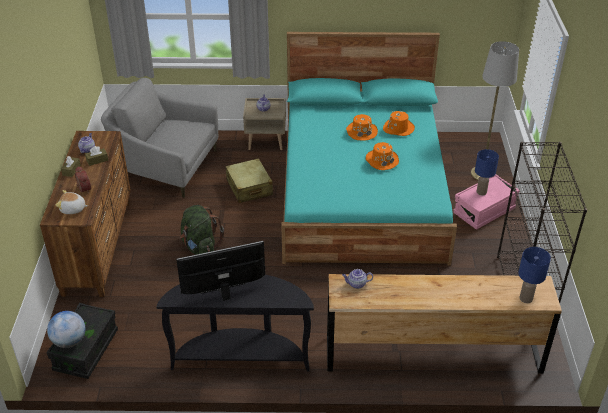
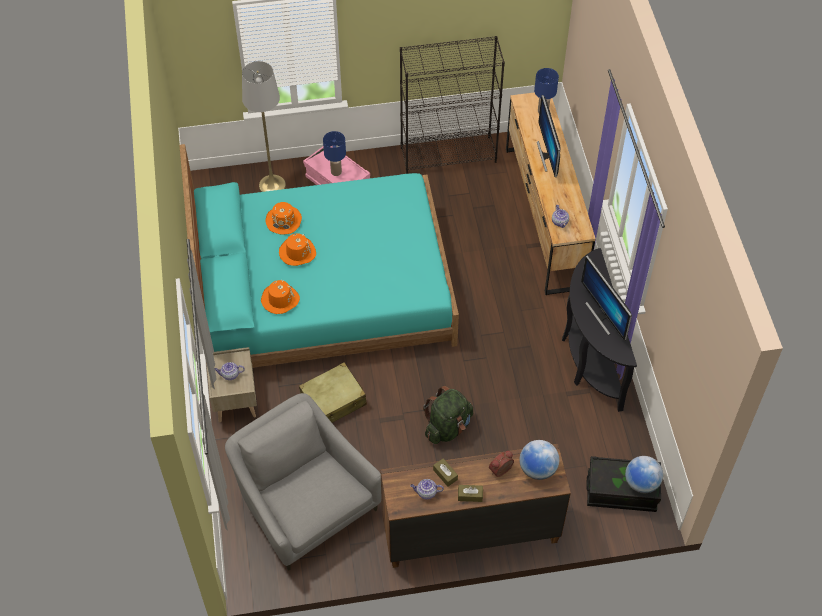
camera: 100 degrees left, 15 degrees up
plush toy [56,190,88,214] -> globe [519,440,559,480]
grey armchair [101,78,218,198] -> grey armchair turned 135 degrees clockwise [225,393,382,571]
orange hat [366,142,399,170] -> orange hat moved to [261,280,300,314]
none -> monitor [537,95,561,177]

